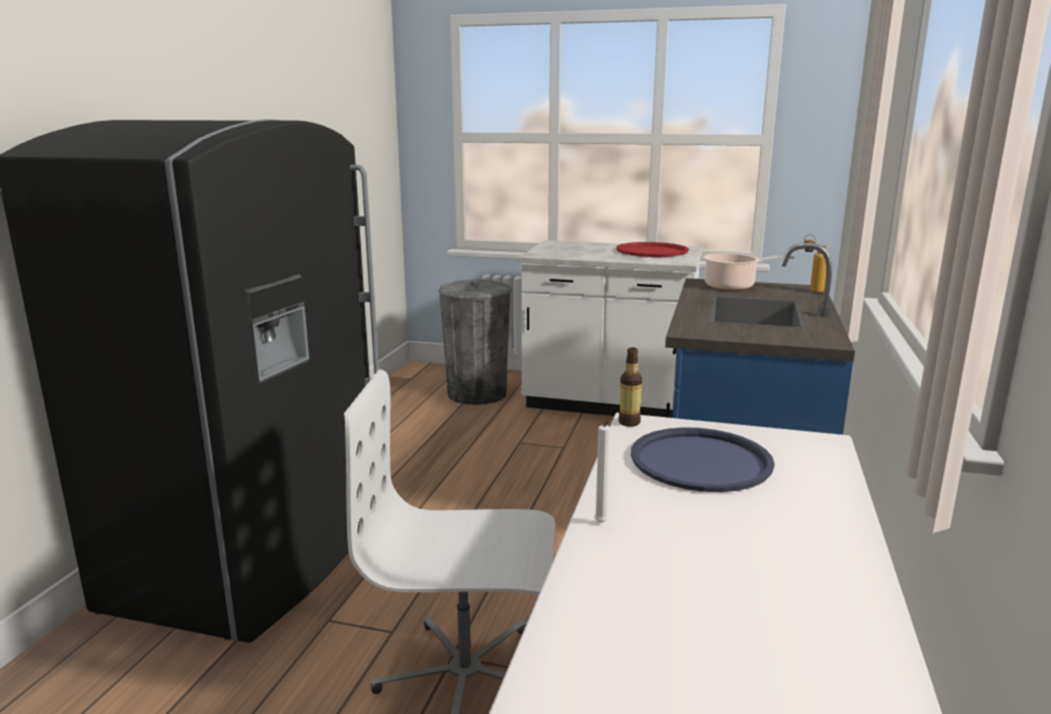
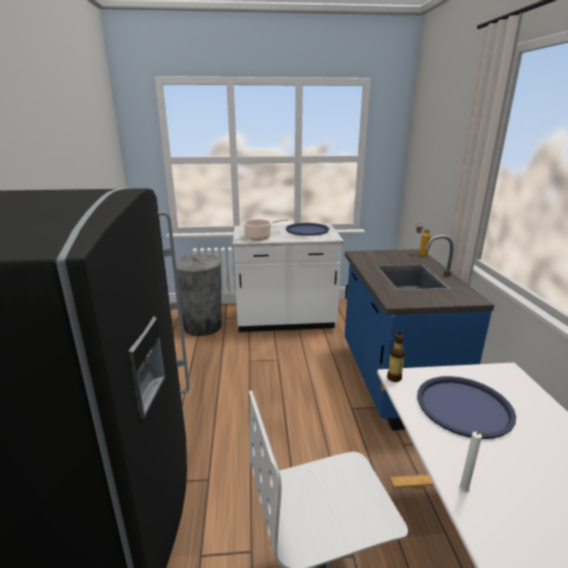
camera: 20 degrees left, 5 degrees up
red tray [616,242,689,257] -> blue tray [286,223,329,236]
cooking pot [704,253,794,290] -> cooking pot moved to [243,219,289,240]

